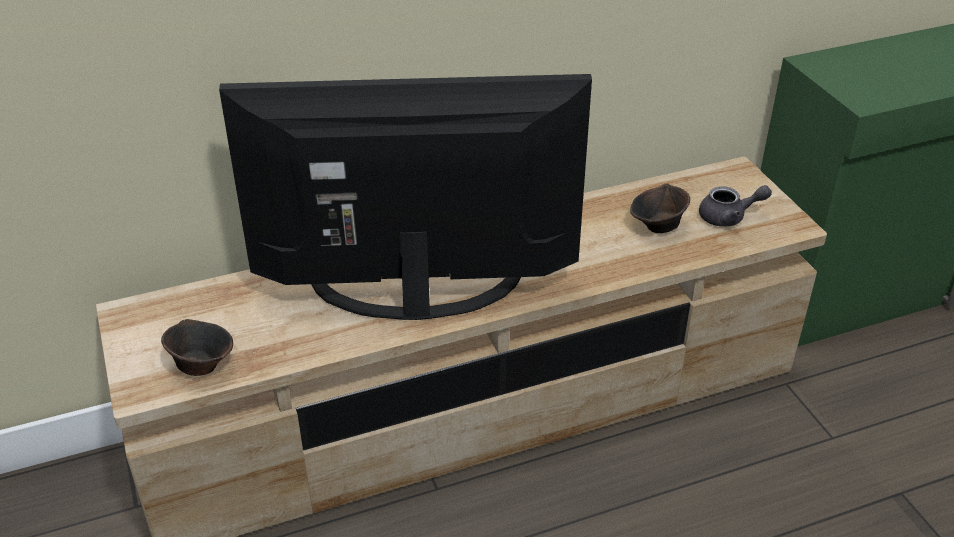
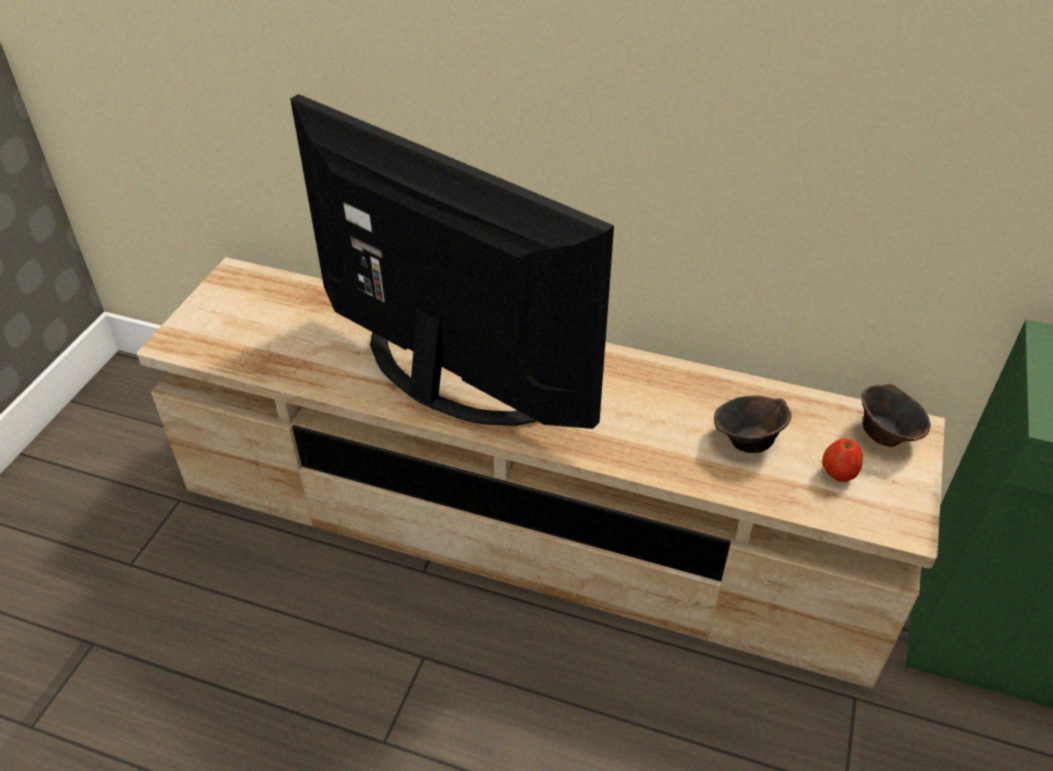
camera: 40 degrees right, 5 degrees up
brown bowl [161,319,233,376] -> brown bowl moved to [861,384,930,447]
grey teapot [699,185,772,227] -> apple [823,438,863,482]

